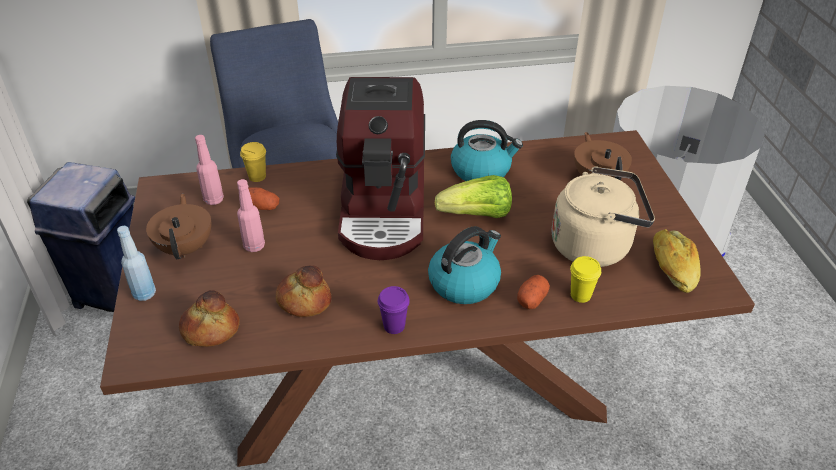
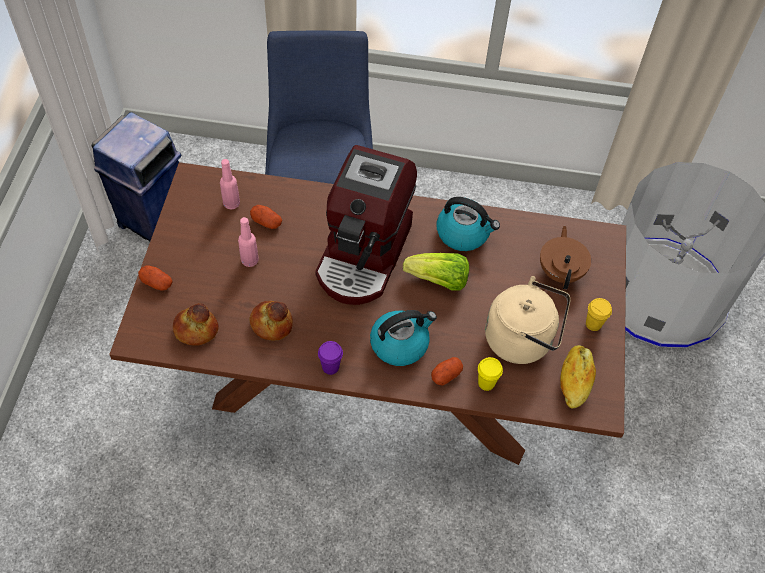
camera: 15 degrees right, 15 degrees up
blue bottle [117,226,156,301] -> potato [138,266,173,291]
brown teapot [146,194,212,259] -> none
yellow cup [240,142,266,182] -> yellow cup moved to [586,298,612,331]

